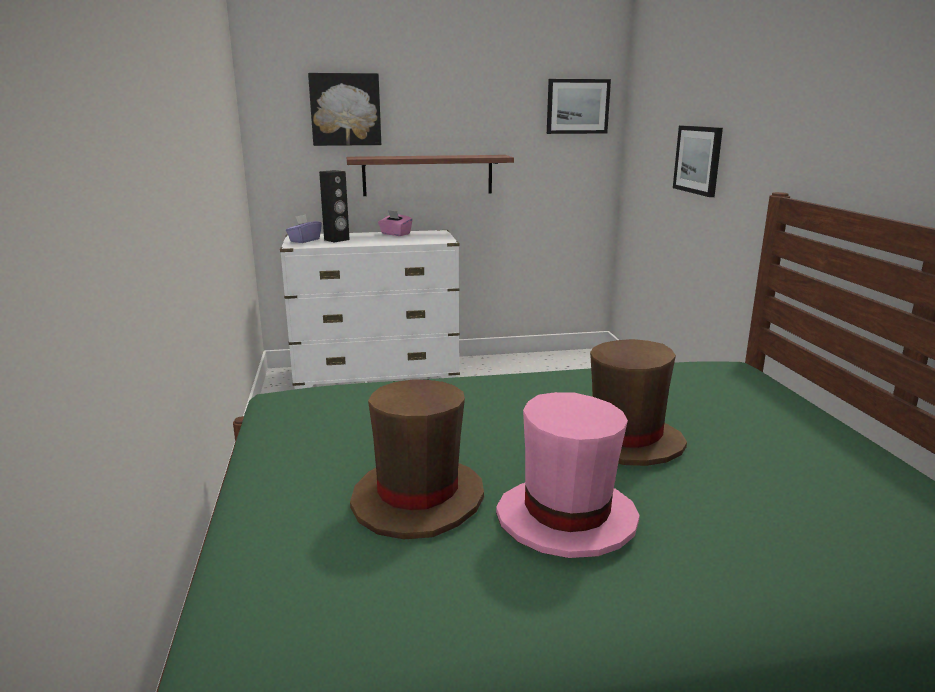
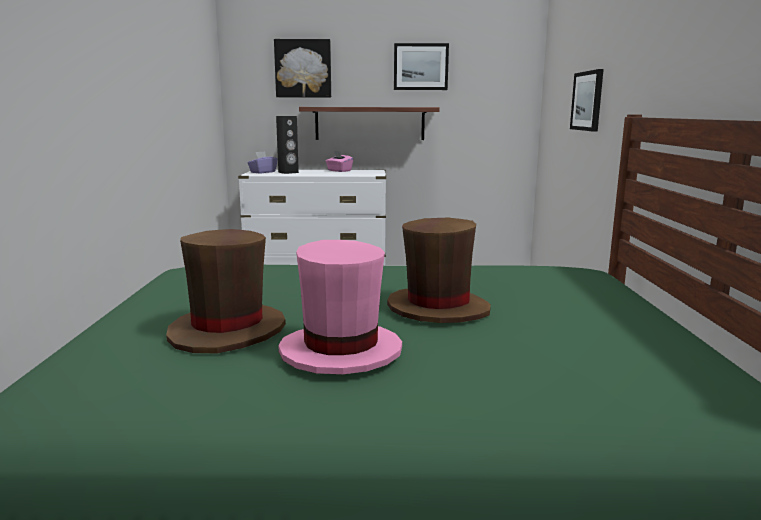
camera: 10 degrees right, 5 degrees down
picture [547,79,611,134] -> picture moved to [394,43,449,90]

